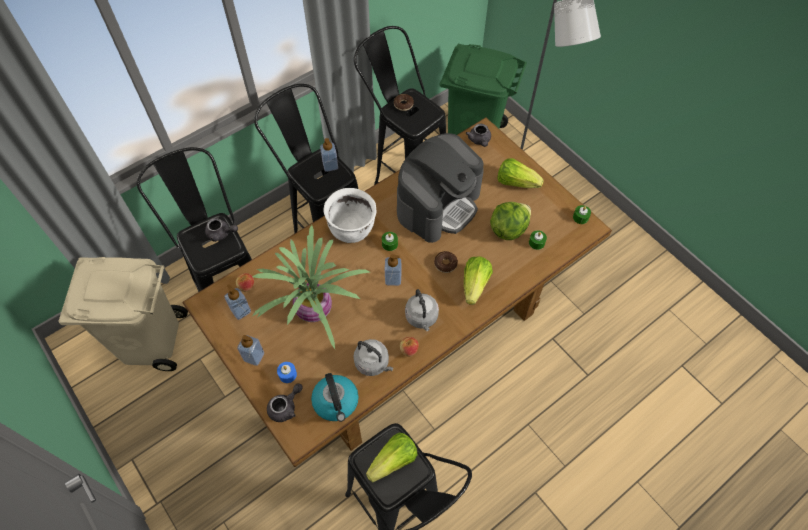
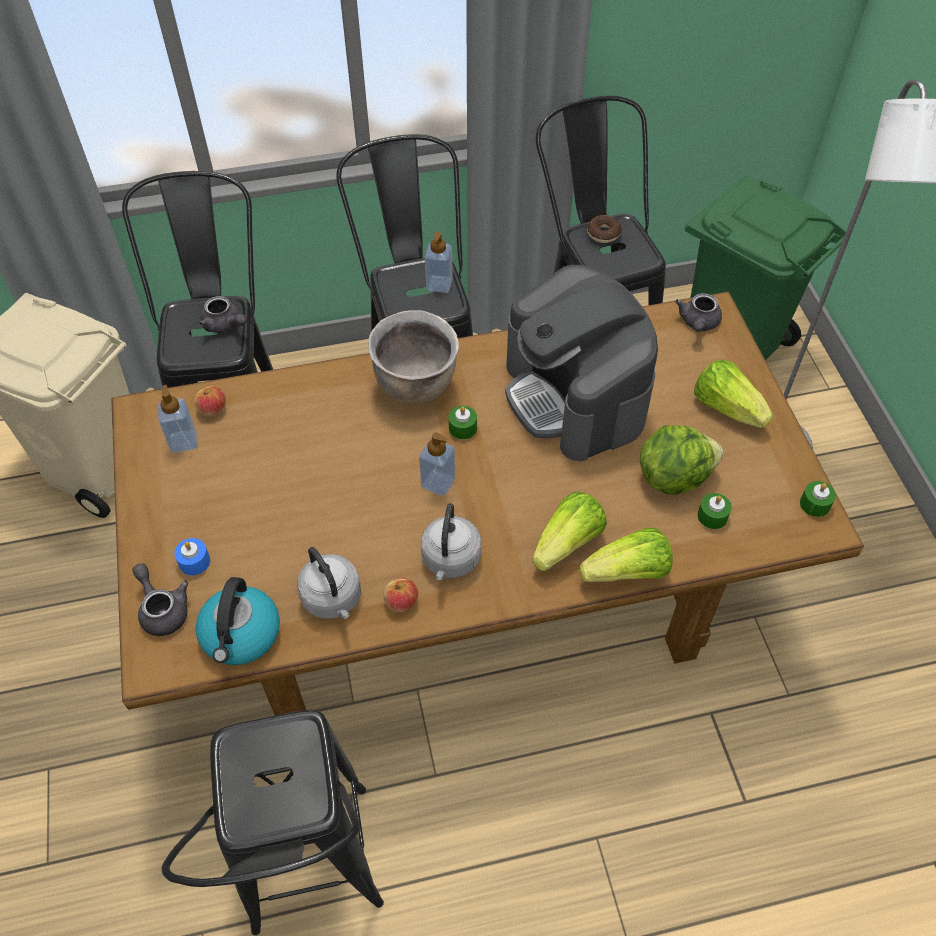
camera: 25 degrees right, 5 degrees down
soap dispenser [237,335,264,366] -> none
potted plant [252,225,370,349] -> none
grey teapot [267,383,303,422] -> grey teapot turned 105 degrees counterclockwise [132,563,188,636]
white cooking pot [323,188,376,243] -> brown cooking pot [368,310,459,405]
lettuce [366,433,417,483] -> lettuce moved to [580,528,673,582]
coffee machine [397,133,484,243] -> coffee machine turned 90 degrees clockwise [505,265,658,461]
donut [434,251,458,273] -> none

